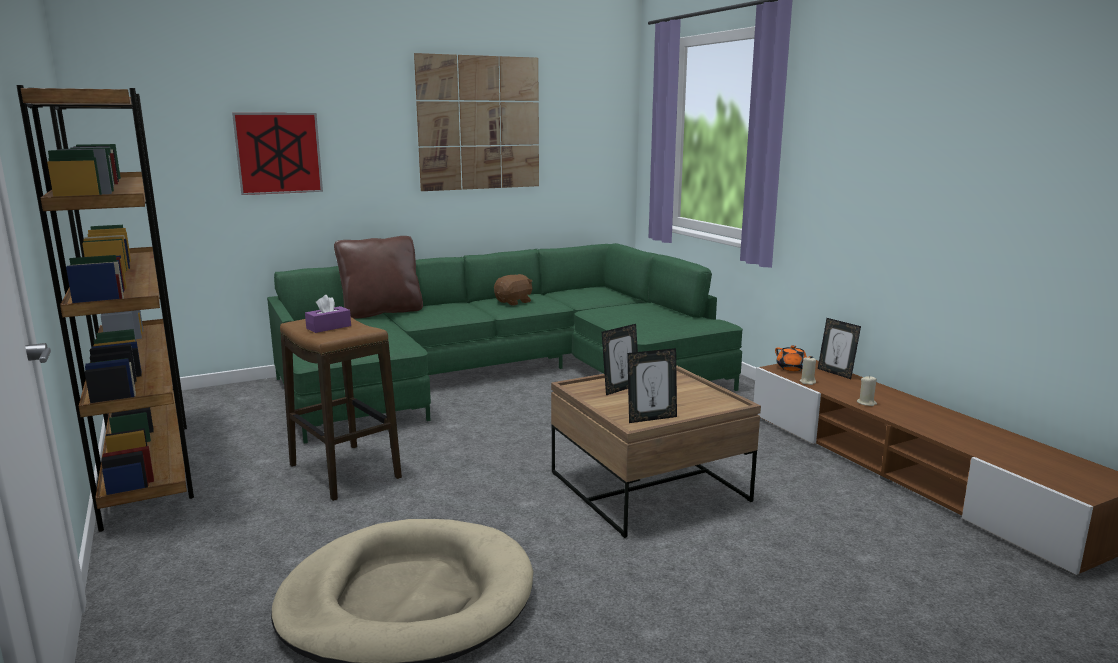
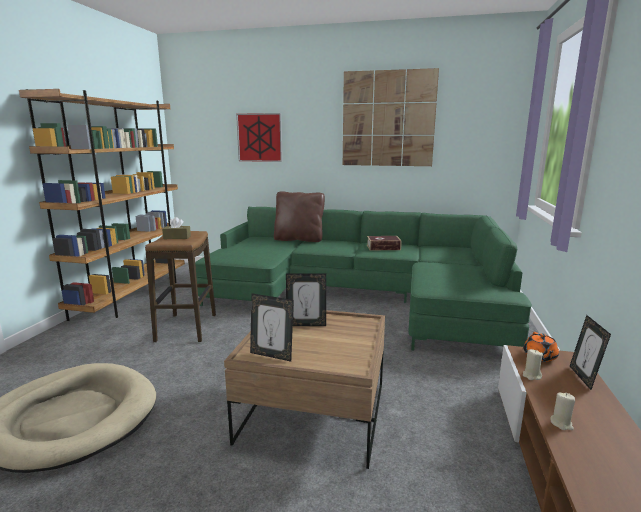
camera: 40 degrees right, 0 degrees up
purple tissue box [305,295,351,333] -> brown tissue box [162,217,191,239]
brown plush toy [494,274,532,306] -> book [367,236,402,250]

